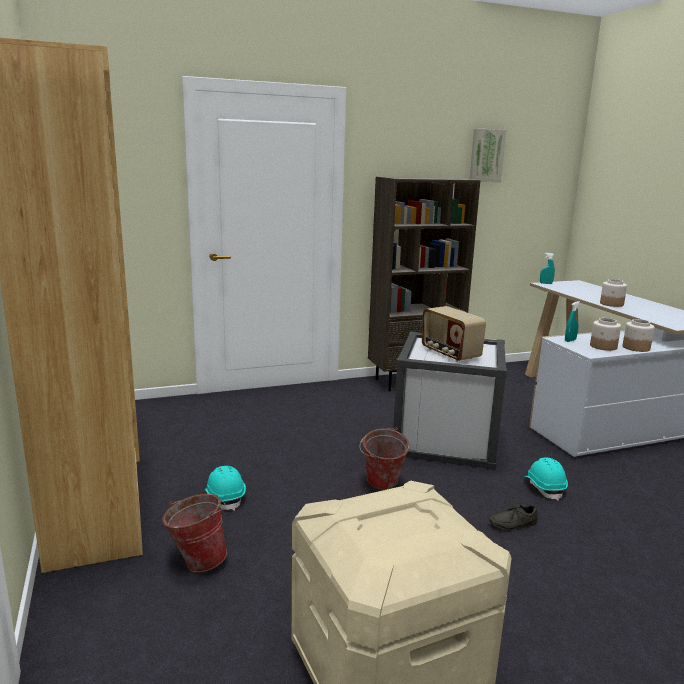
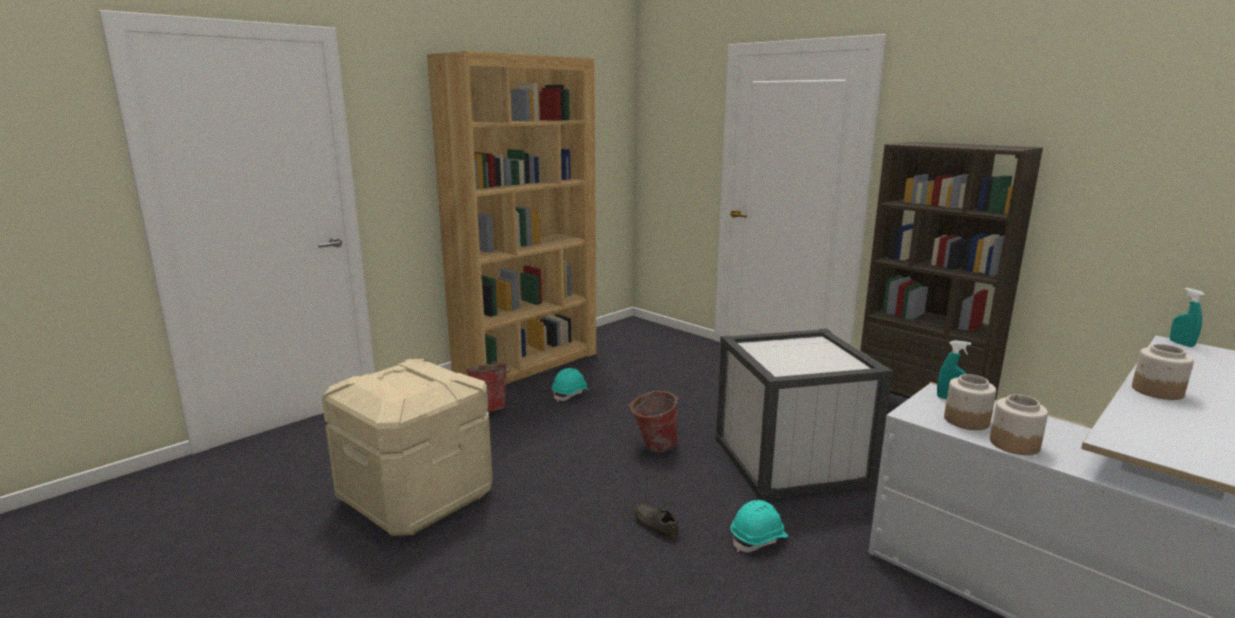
camera: 65 degrees right, 0 degrees up
radio [422,306,486,362] -> none
picture [470,128,506,182] -> none

